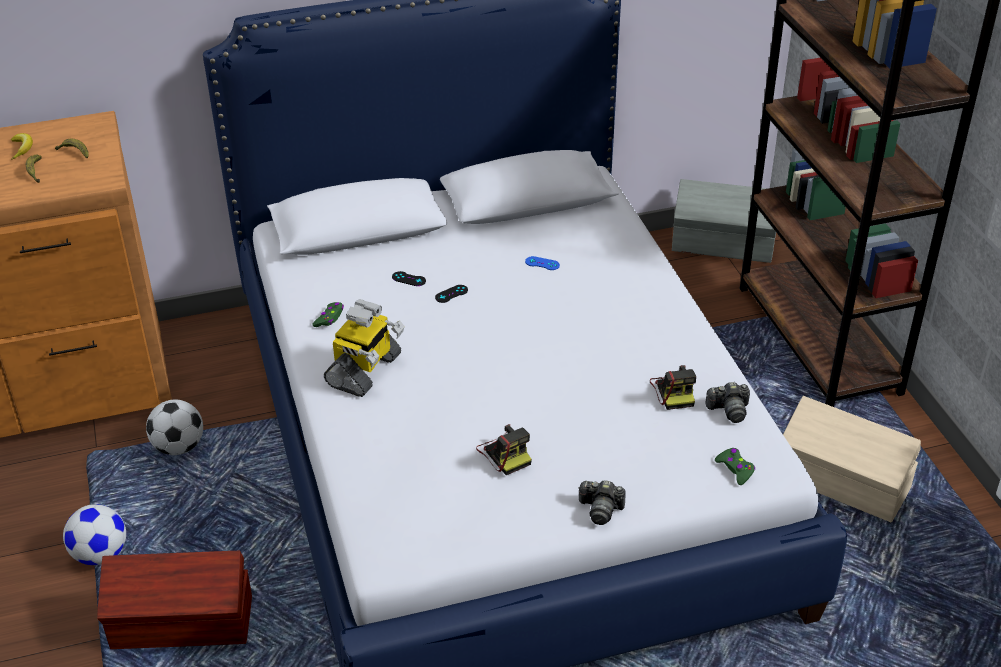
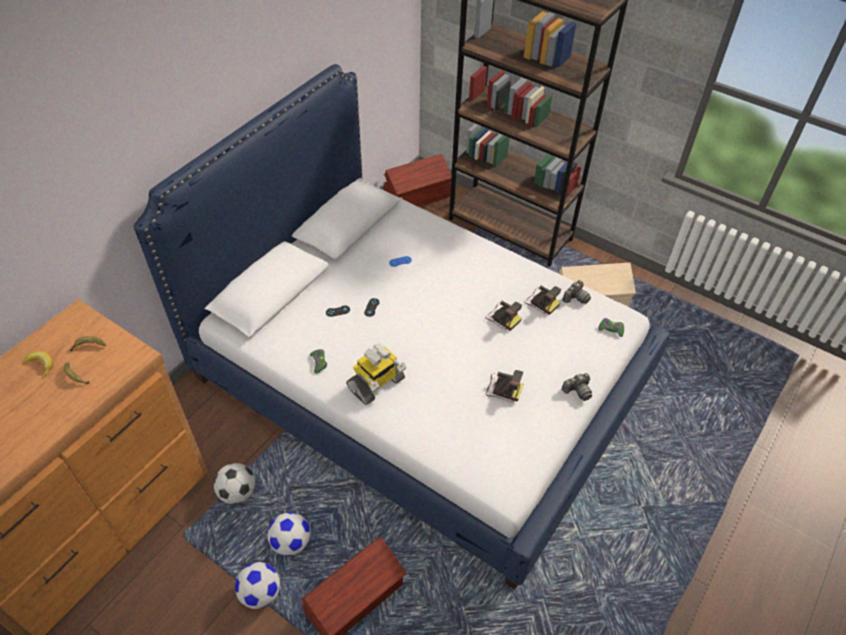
camera: 40 degrees left, 10 degrees up
toy robot [324,299,405,397] -> toy robot turned 60 degrees clockwise [346,343,406,405]
grey storage box [672,179,776,263] -> brown storage box [384,154,452,207]
none -> football [267,512,310,556]
none -> camera [485,300,522,331]

